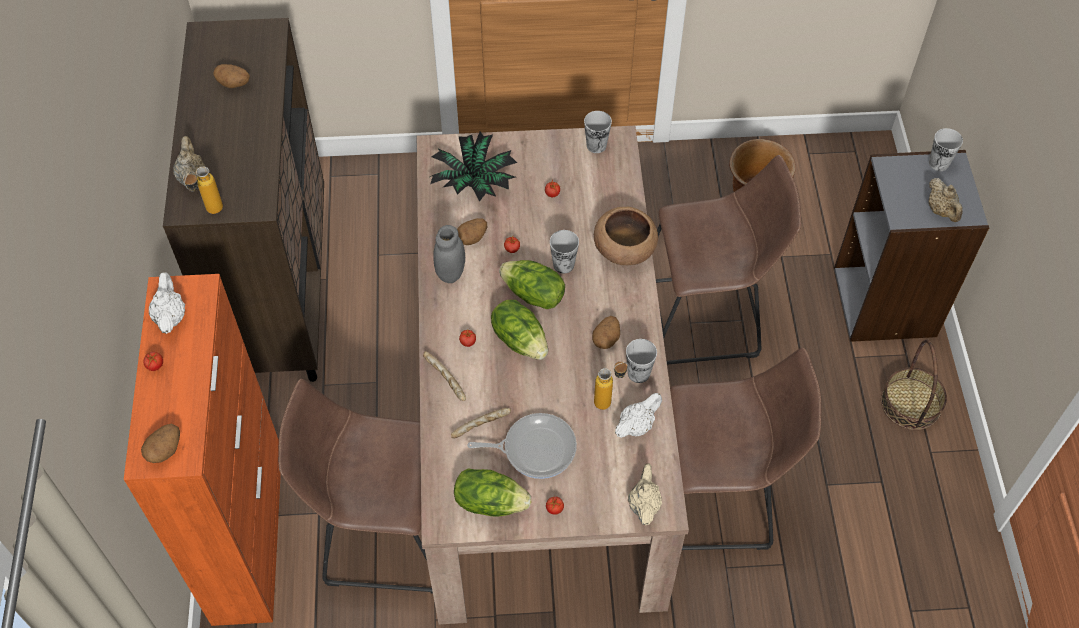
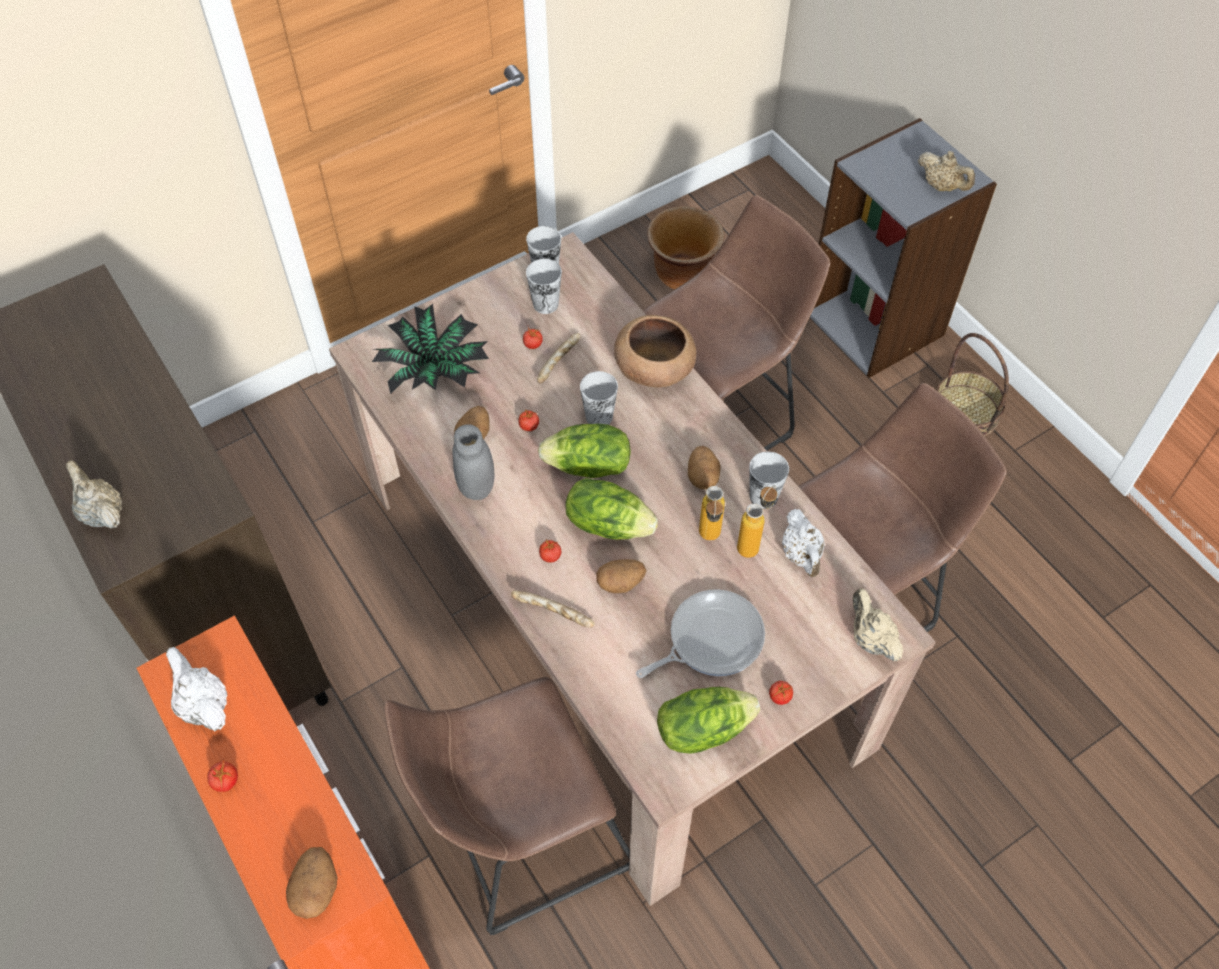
camera: 30 degrees left, 0 degrees up
bottle [184,166,223,214] -> bottle moved to [699,486,725,540]
potato [213,64,250,88] -> potato moved to [596,559,647,593]
bread [451,408,511,438] -> bread moved to [537,333,580,384]
white teapot [615,393,662,438] -> white teapot turned 150 degrees clockwise [782,509,825,577]
cup [929,128,963,171] -> cup moved to [526,259,562,314]

